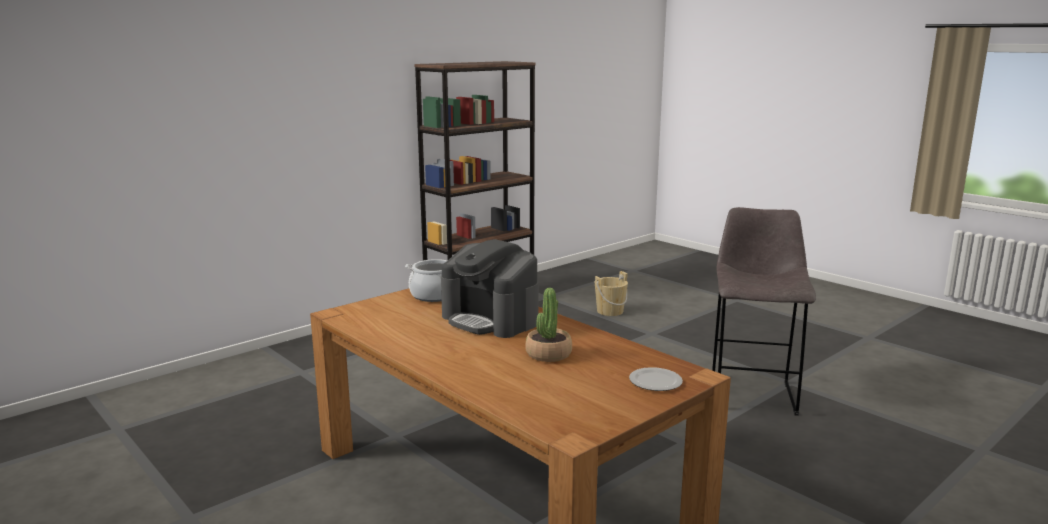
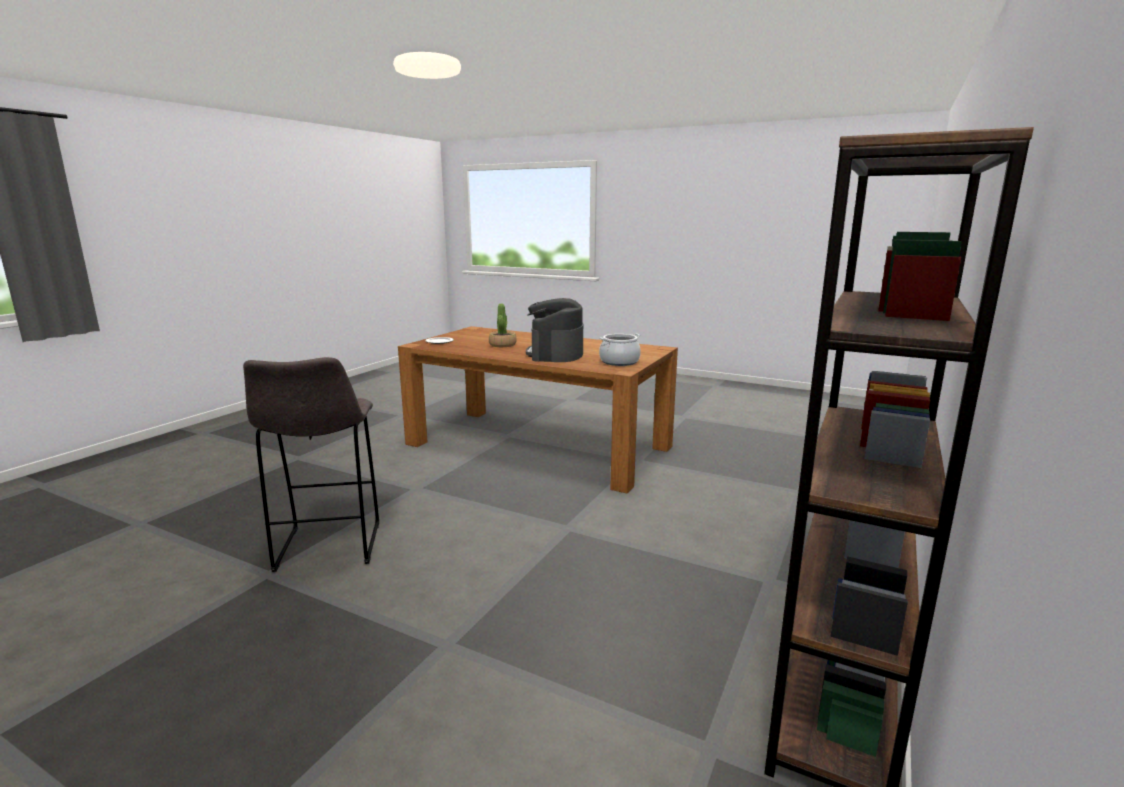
camera: 160 degrees right, 0 degrees up
coffee machine [441,239,539,338] -> coffee machine turned 105 degrees counterclockwise [526,298,583,362]
beige bucket [595,271,628,316] -> none

